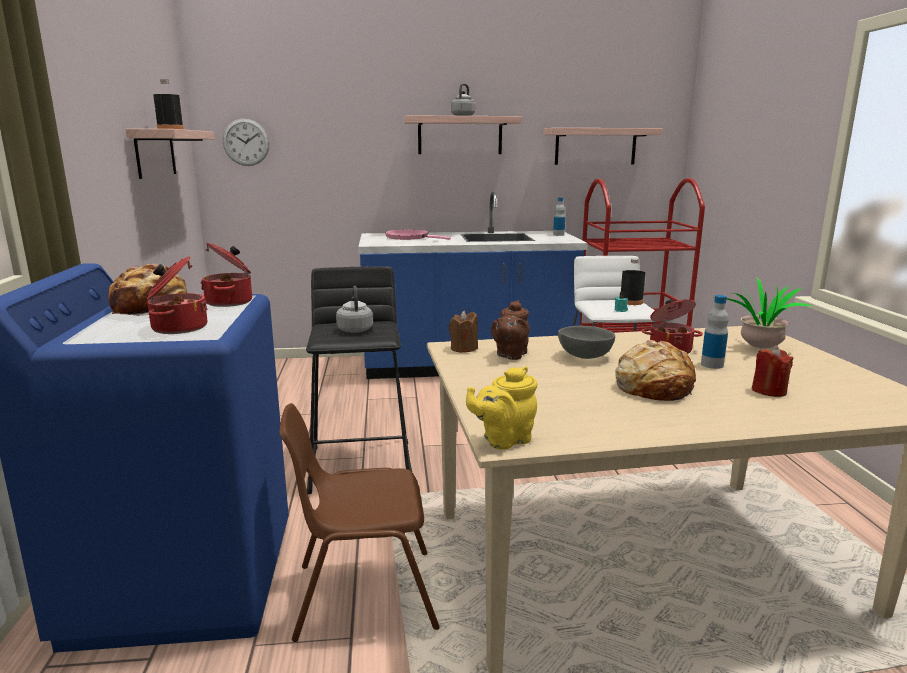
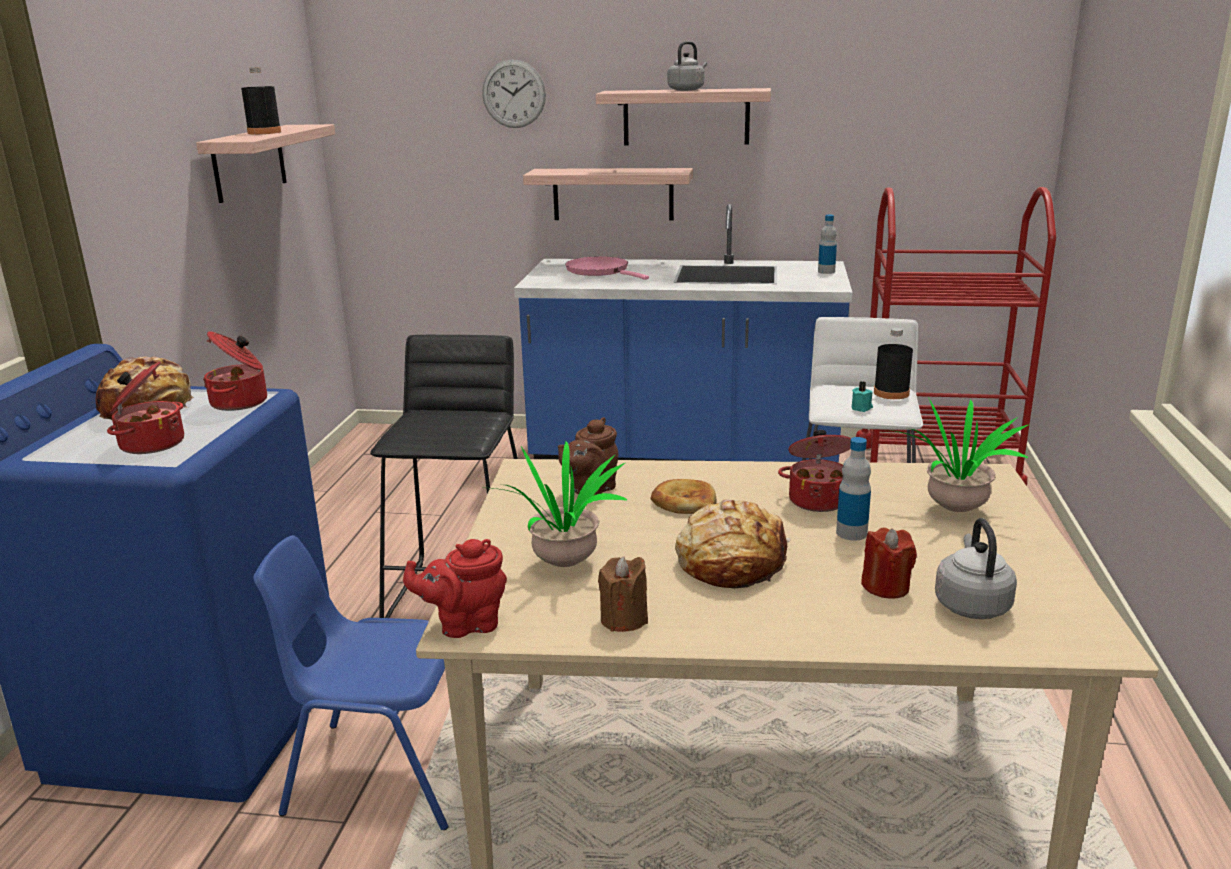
camera: 15 degrees right, 5 degrees up
wall clock [223,119,270,166] -> wall clock moved to [482,60,546,128]
brown chair [279,403,440,642] -> blue chair [253,535,449,830]
grey kettle [336,286,373,333] -> grey kettle moved to [935,518,1017,619]
brown candle [449,311,478,353] -> brown candle moved to [598,556,648,632]
yellow teapot [466,366,537,450] -> red teapot [403,539,507,638]
shelf [543,128,663,165] -> shelf moved to [523,168,693,221]
grey bowl [558,326,615,359] -> bread [651,479,716,514]
none -> potted plant [493,441,627,567]

